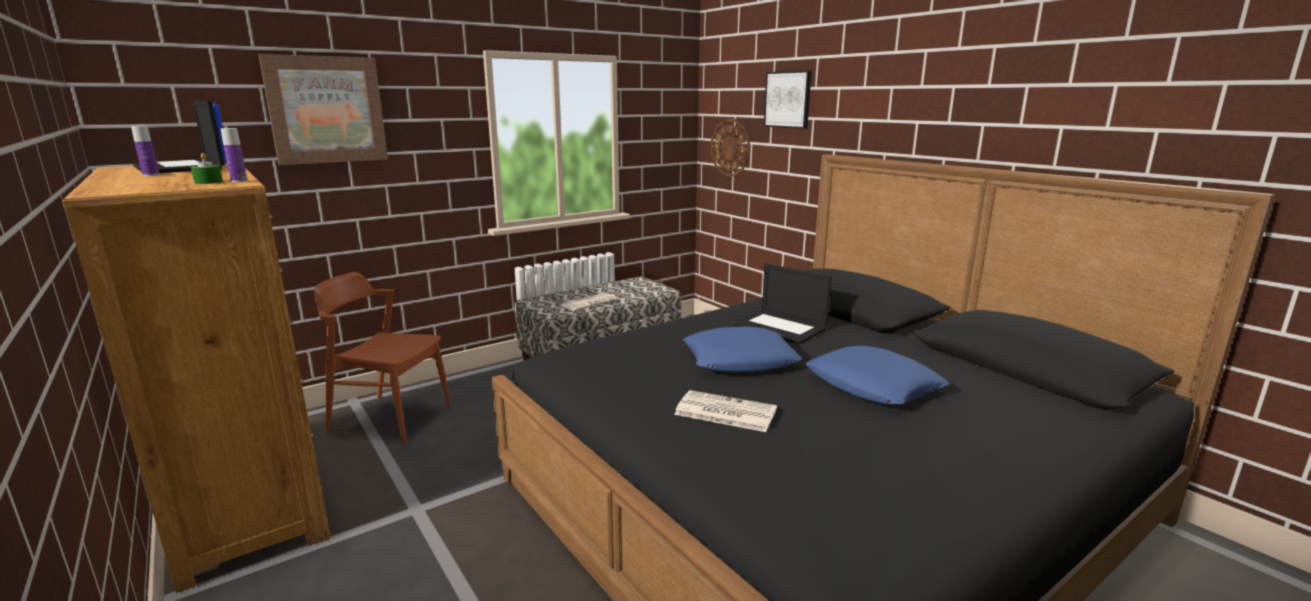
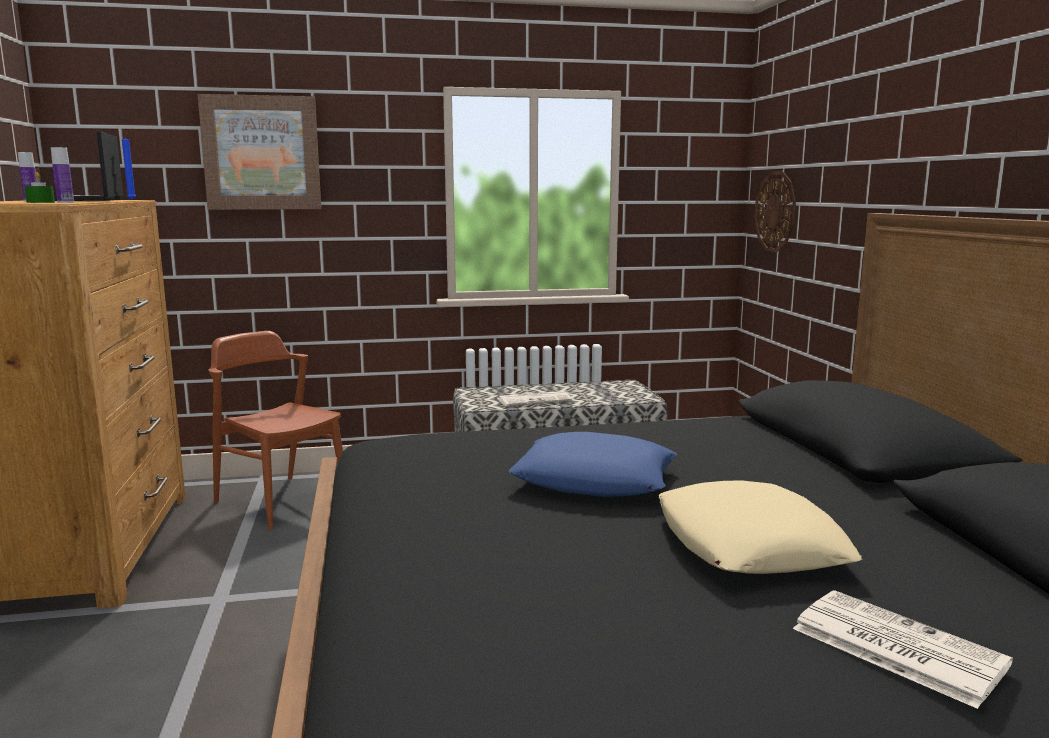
camera: 25 degrees right, 5 degrees down
newspaper [674,390,777,432] -> newspaper moved to [793,590,1013,709]
laptop [733,263,831,345] -> none
picture [764,70,812,129] -> none
blue pillow [805,346,949,405] -> beige pillow [659,480,862,574]

